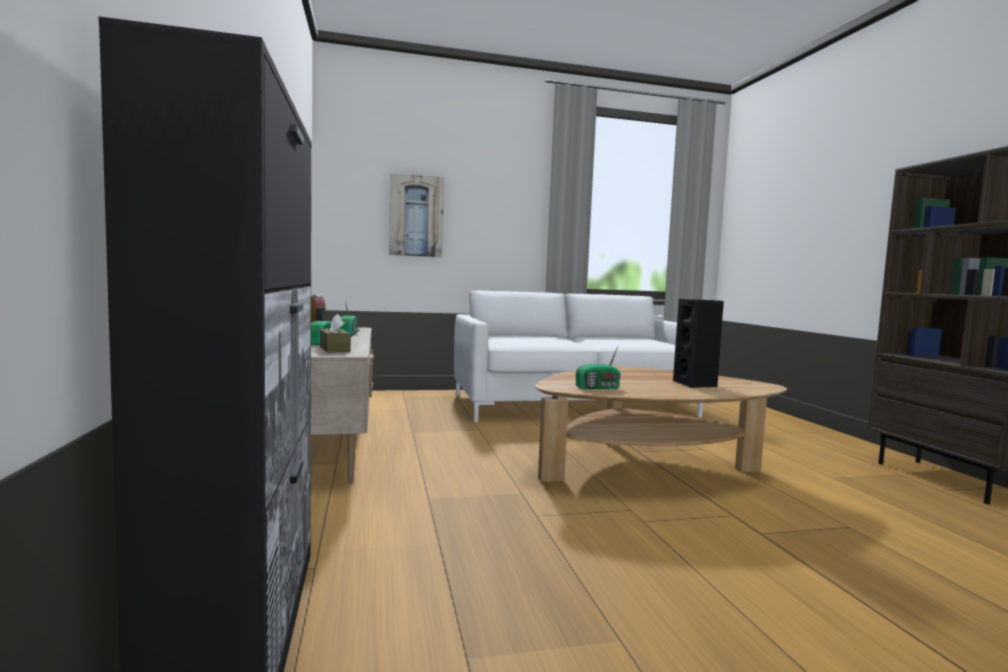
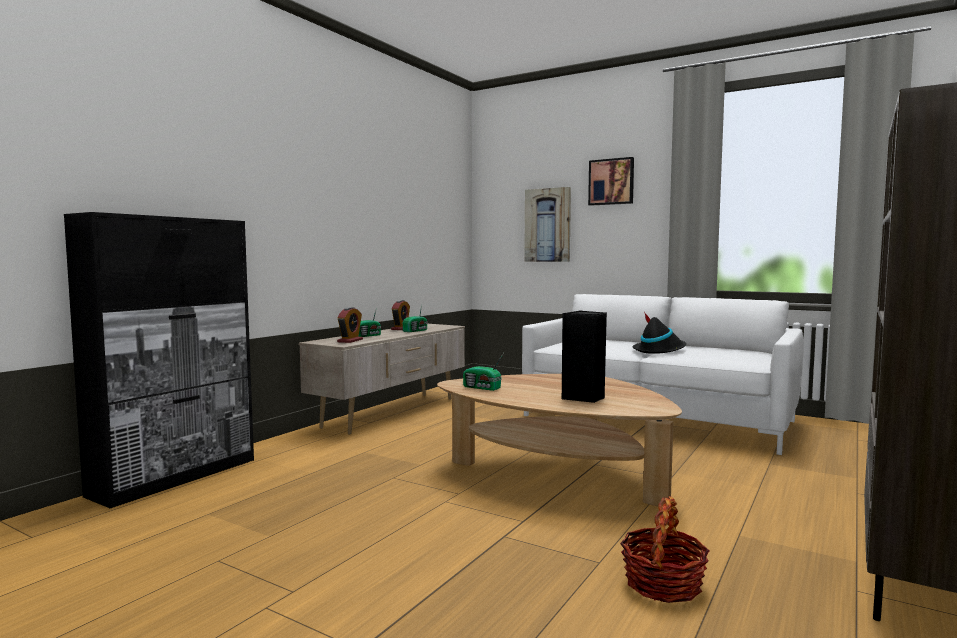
camera: 45 degrees right, 0 degrees up
brown tissue box [320,314,351,353] -> alarm clock [337,307,363,343]
none -> picture [588,157,634,206]
none -> basket [620,496,709,603]
none -> black hat [632,312,686,354]

